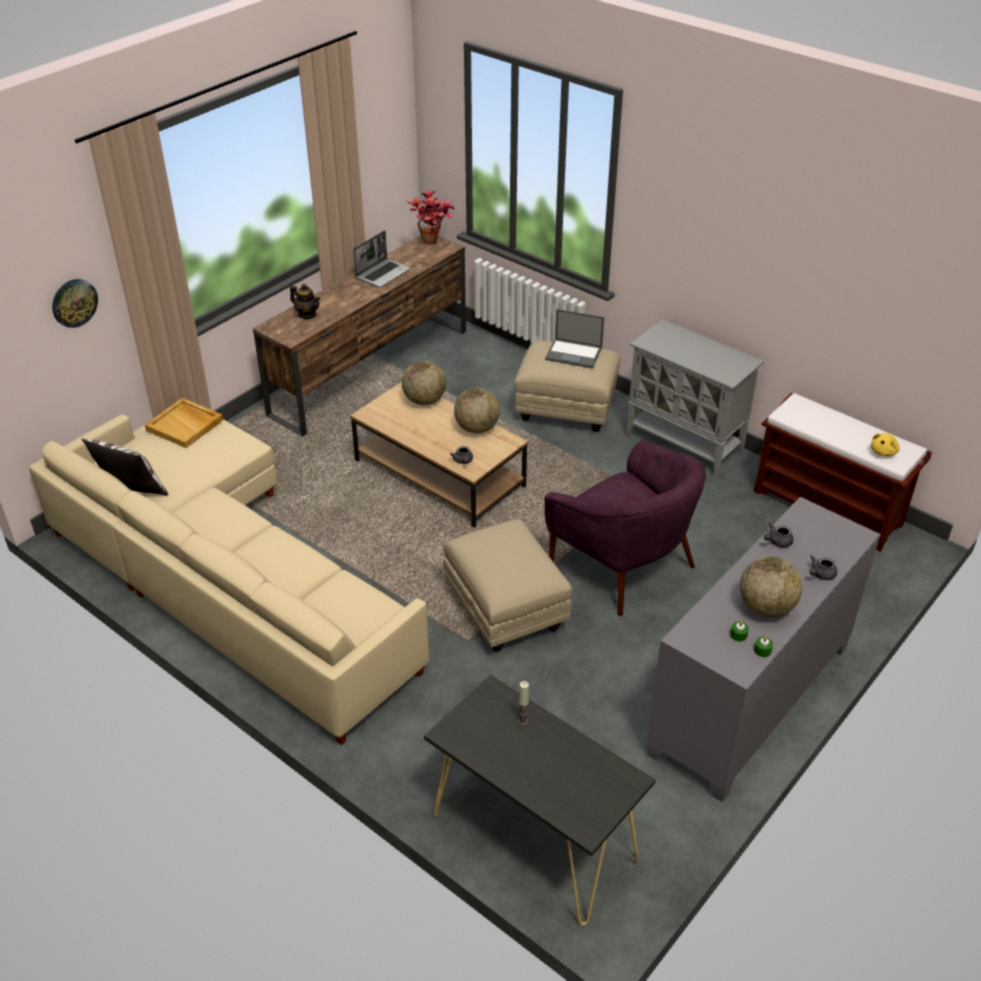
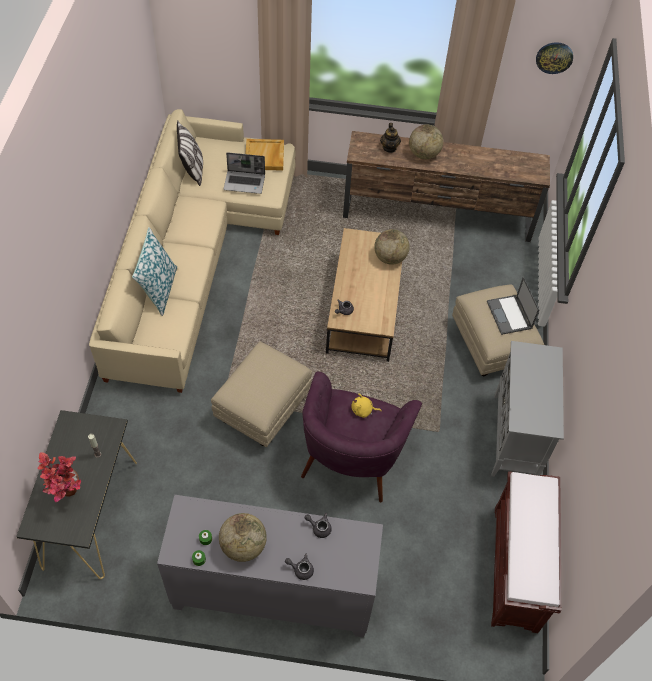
camera: 55 degrees right, 15 degrees up
wall clock [52,279,98,328] -> wall clock moved to [536,42,573,74]
laptop [353,231,411,287] -> laptop moved to [224,152,265,194]
potted plant [407,190,454,245] -> potted plant moved to [38,452,81,502]
globe [454,387,500,433] -> globe moved to [409,124,443,159]
yellow plush toy [871,433,900,456] -> yellow plush toy moved to [351,394,382,418]
none -> pillow [132,227,177,316]

